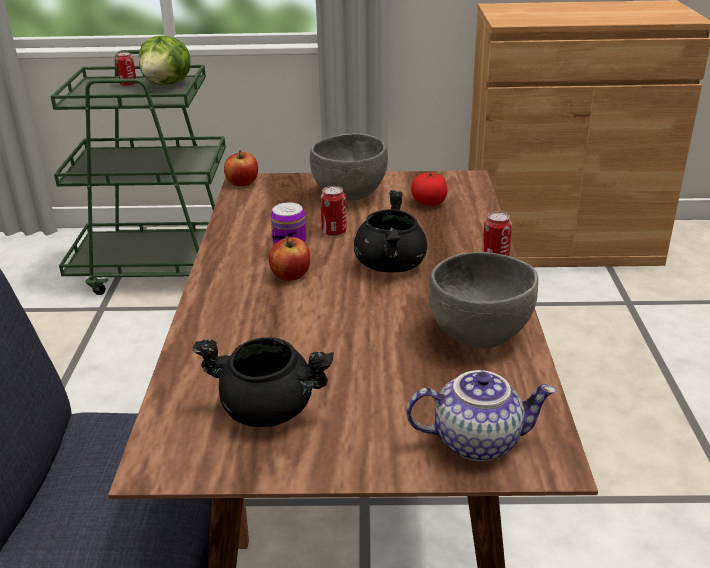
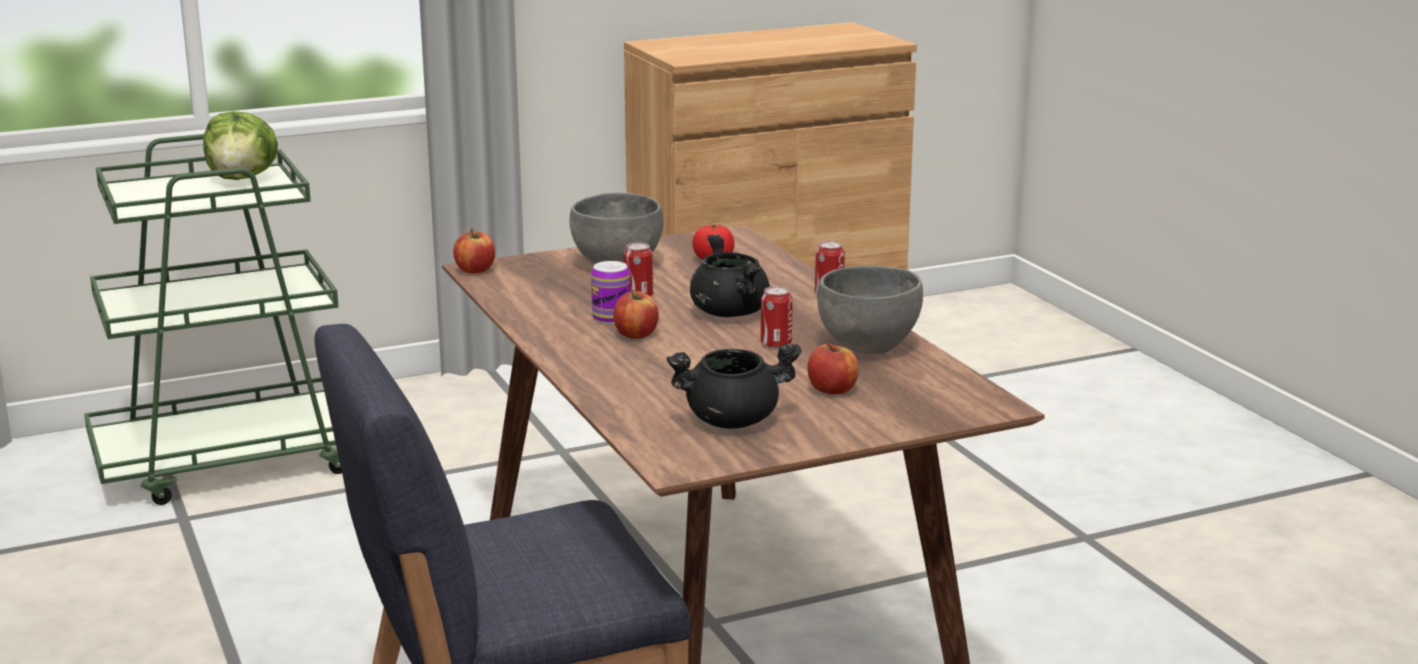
camera: 25 degrees left, 10 degrees down
can [116,52,136,87] -> can moved to [761,286,792,348]
teapot [406,370,556,462] -> none
none -> apple [807,343,859,394]

